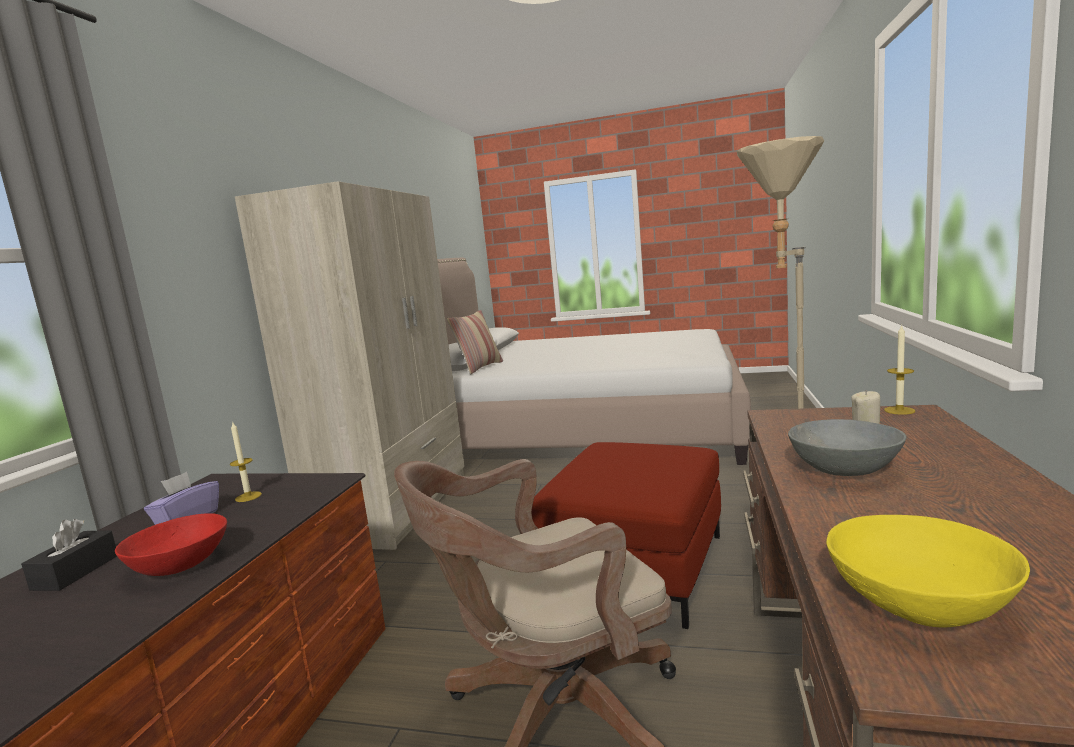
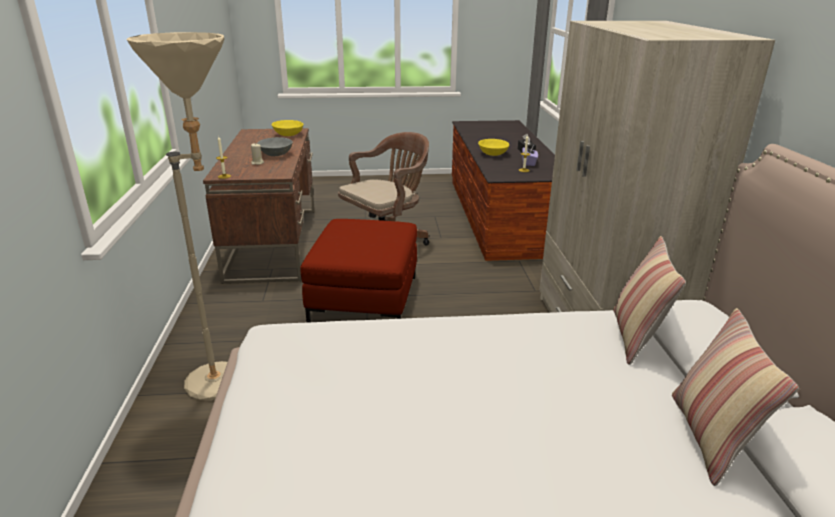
camera: 160 degrees right, 15 degrees up
red bowl [115,513,227,576] -> yellow bowl [478,139,509,156]
none -> pillow [672,308,799,486]

